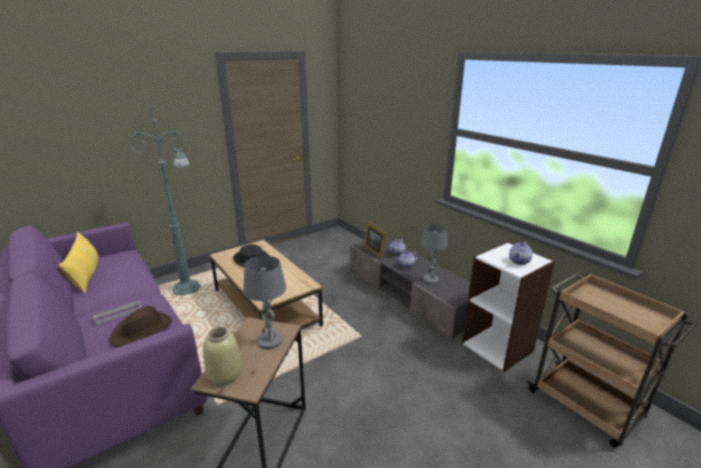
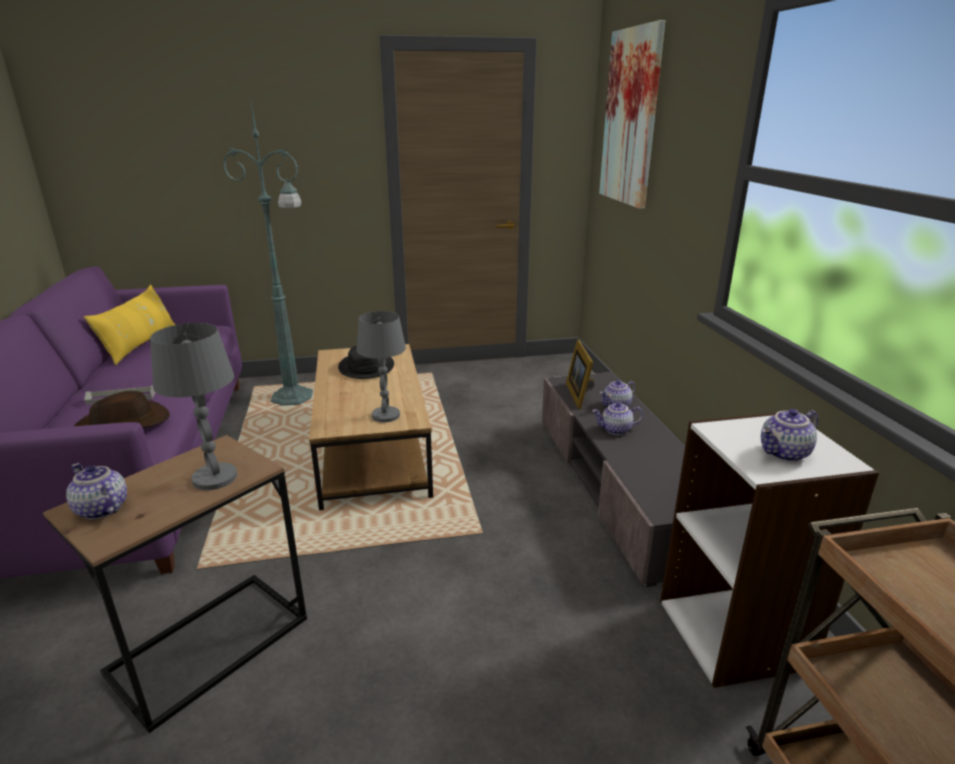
camera: 25 degrees right, 0 degrees up
beige vase [203,327,241,386] -> teapot [66,463,127,520]
grey table lamp [421,224,448,284] -> grey table lamp moved to [357,311,406,422]
none -> picture [599,20,665,209]

